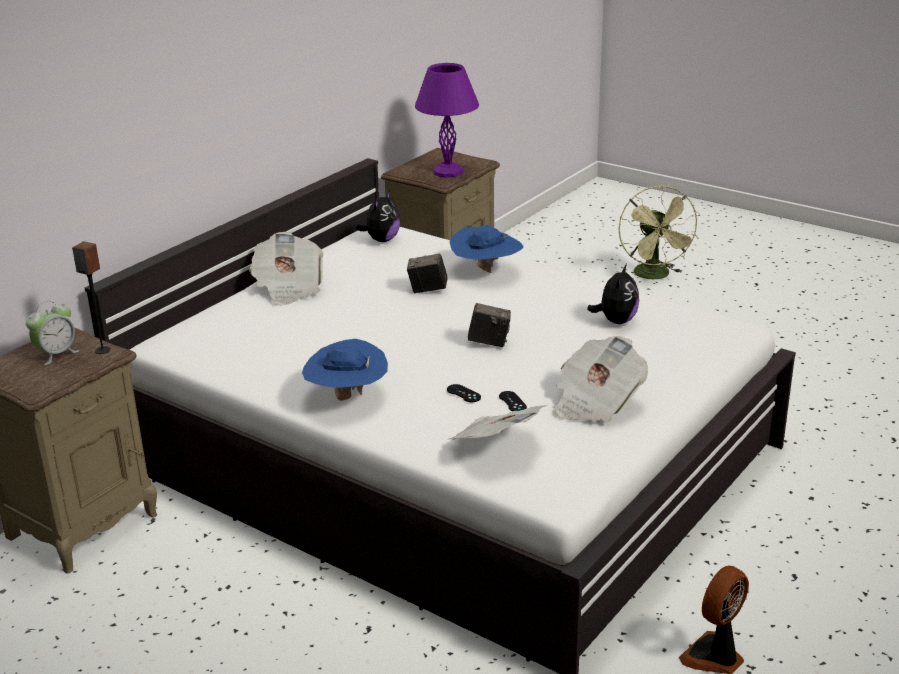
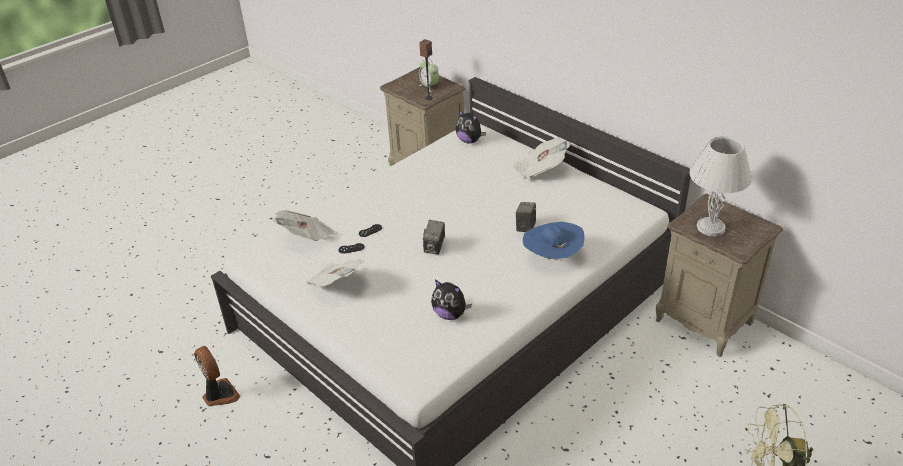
camera: 100 degrees right, 10 degrees up
blue hat [302,339,388,401] -> none
plush toy [356,190,400,242] -> plush toy moved to [456,110,486,144]
purple table lamp [415,63,479,178] -> white table lamp [690,136,752,236]

